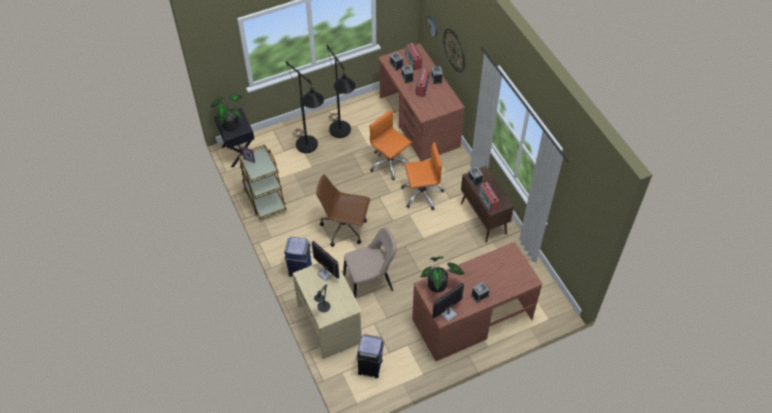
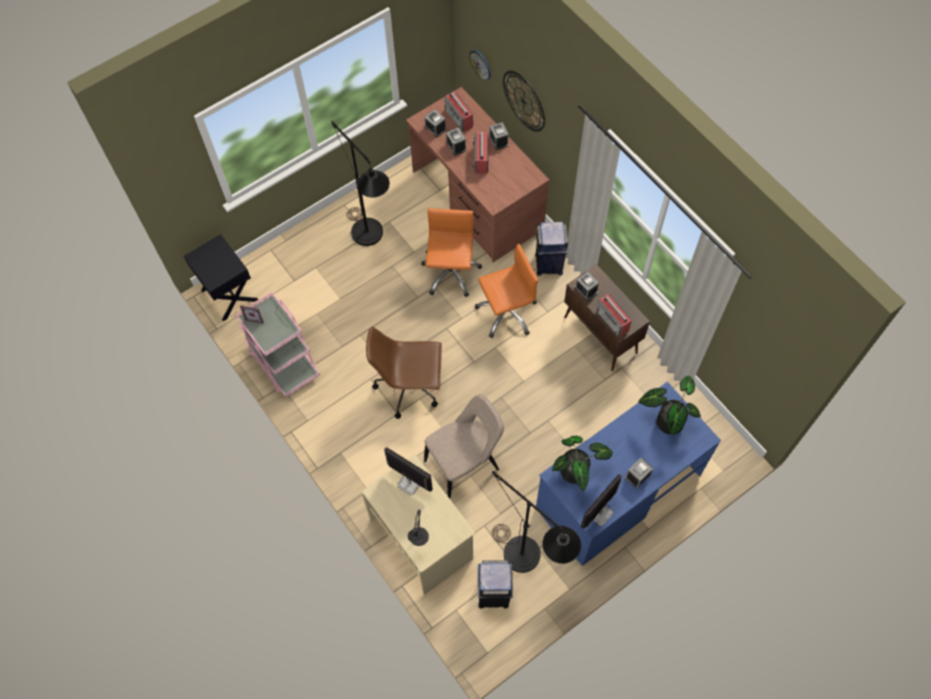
camera: 10 degrees left, 10 degrees up
potted plant [211,94,242,131] -> potted plant moved to [638,376,701,435]
brown cart [238,145,286,220] -> pink cart [236,292,320,397]
blue trash can [284,237,312,277] -> blue trash can moved to [535,222,568,276]
black floor lamp [286,61,324,153] -> black floor lamp moved to [492,471,581,573]
orange office chair [369,109,412,181] -> orange office chair turned 60 degrees clockwise [421,208,482,297]
brown desk [412,242,543,361] -> blue desk [536,382,721,566]

